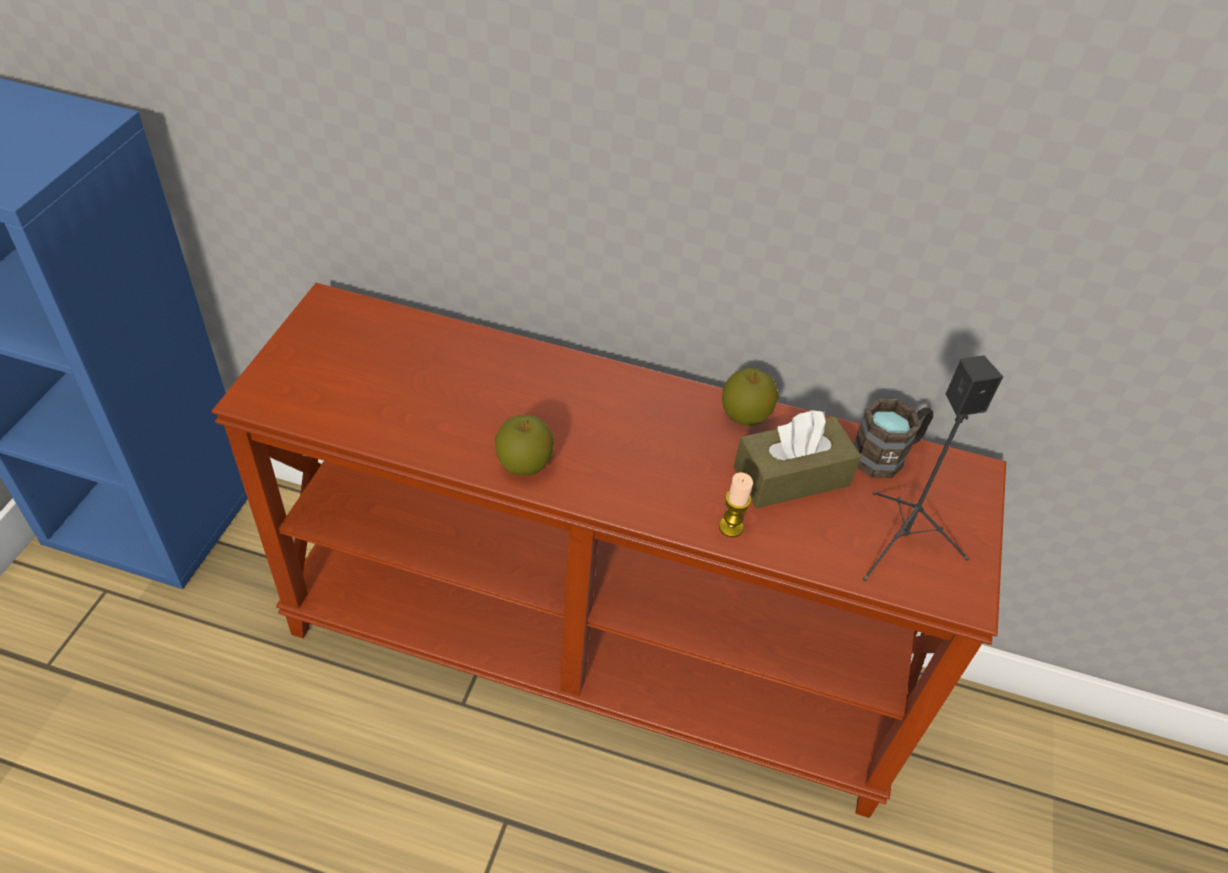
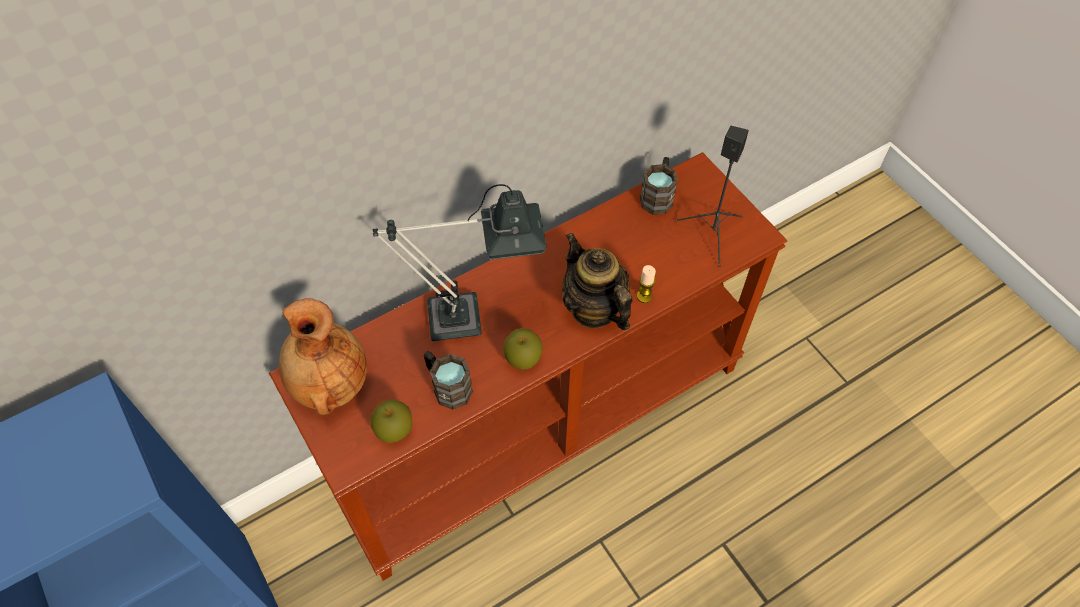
camera: 45 degrees left, 10 degrees up
apple [722,368,779,426] -> apple moved to [370,399,412,443]
brown tissue box [733,410,861,508] -> none
none -> brown vase [279,298,367,415]
none -> table lamp [373,184,546,341]
none -> brown mug [424,351,473,409]
none -> teapot [562,233,632,330]

